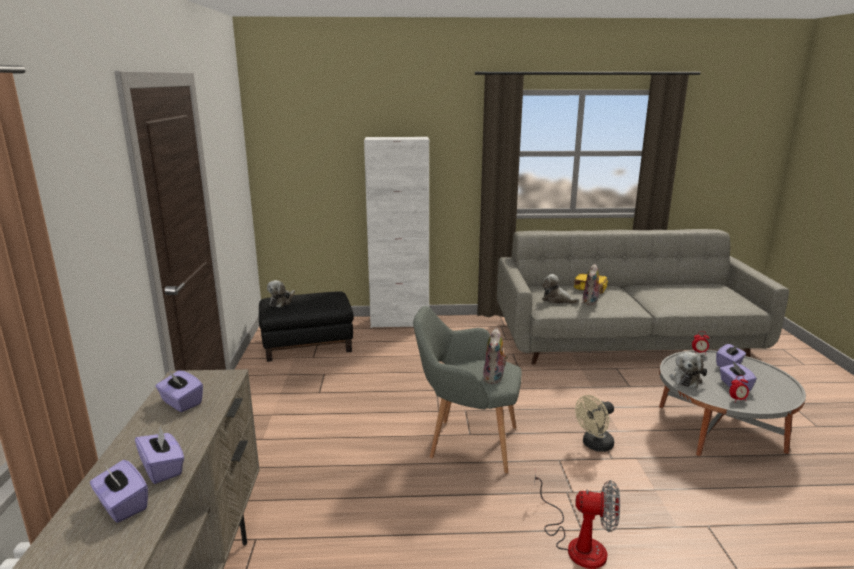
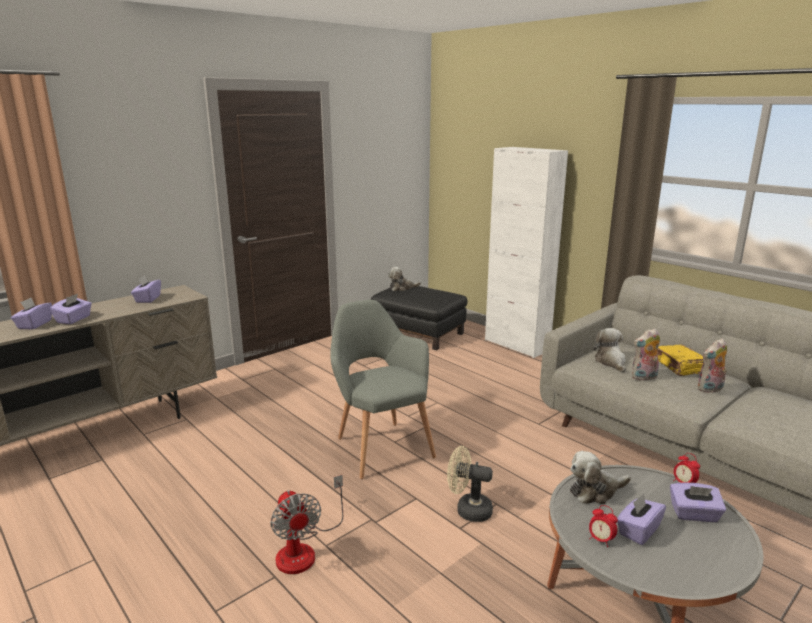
camera: 50 degrees right, 0 degrees up
plush toy [483,328,508,384] -> plush toy moved to [697,338,727,393]

